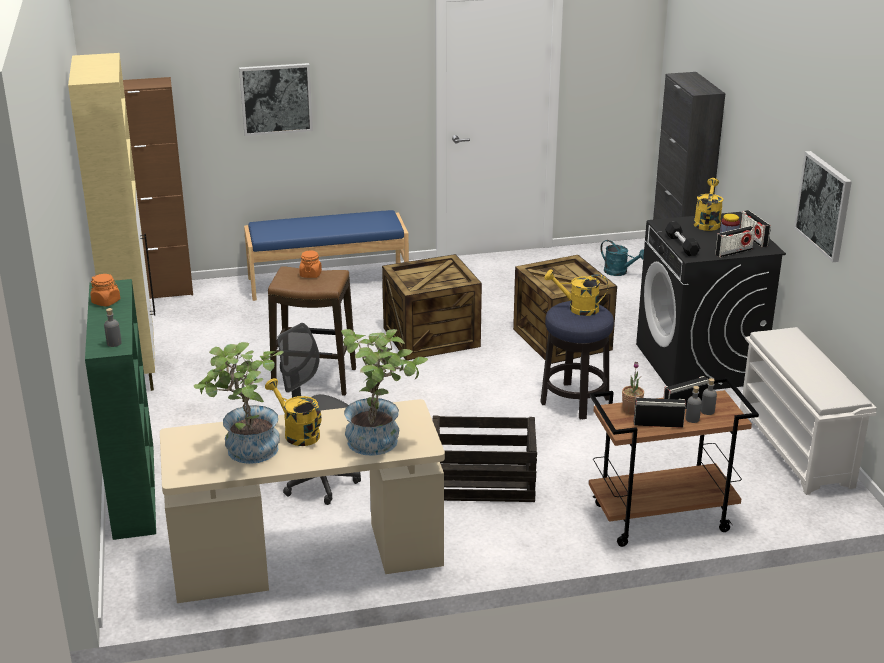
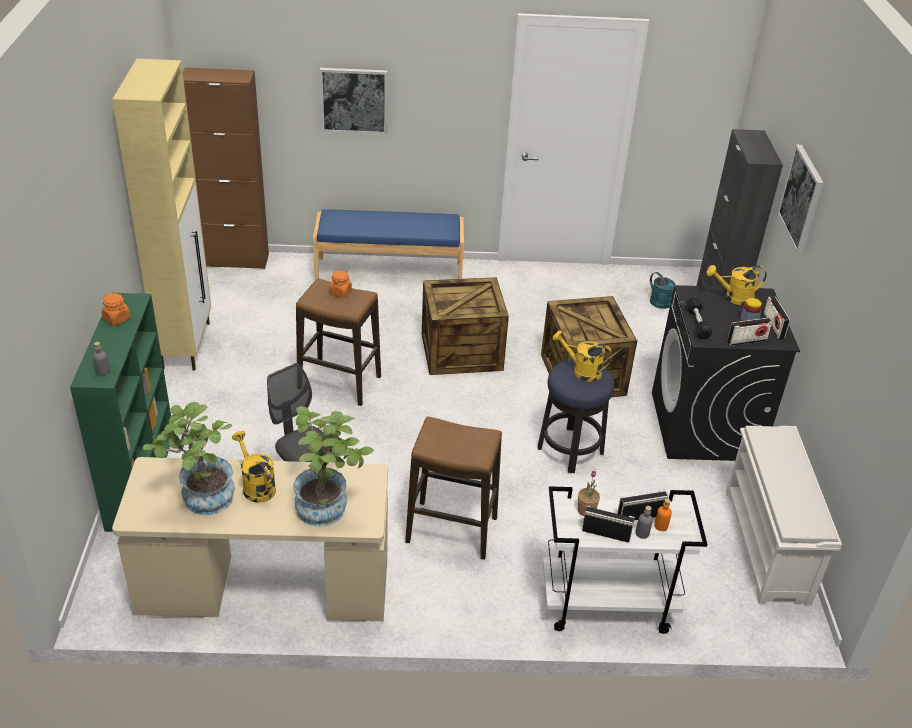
camera: 10 degrees right, 10 degrees up
crate [432,415,537,502] -> stool [405,416,502,560]
brown cart [589,377,759,547] -> white cart [543,486,708,634]
yellow watering can [694,178,723,231] -> yellow watering can turned 120 degrees counterclockwise [707,265,767,305]
grey bottle [701,378,717,415] -> orange bottle [654,499,672,531]
picture [794,151,852,262] -> picture moved to [778,145,824,253]

